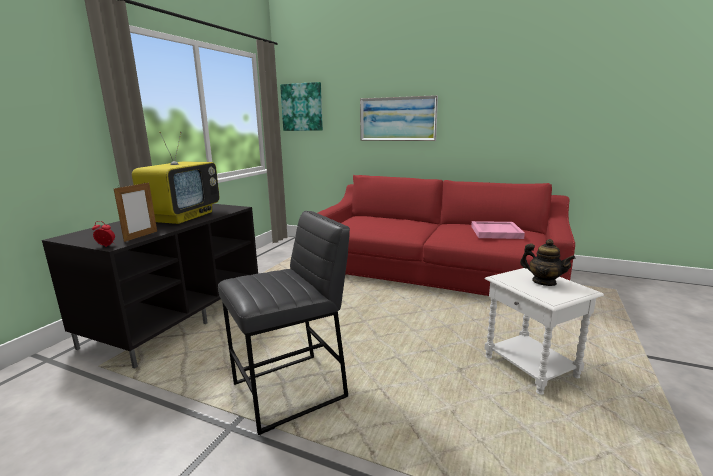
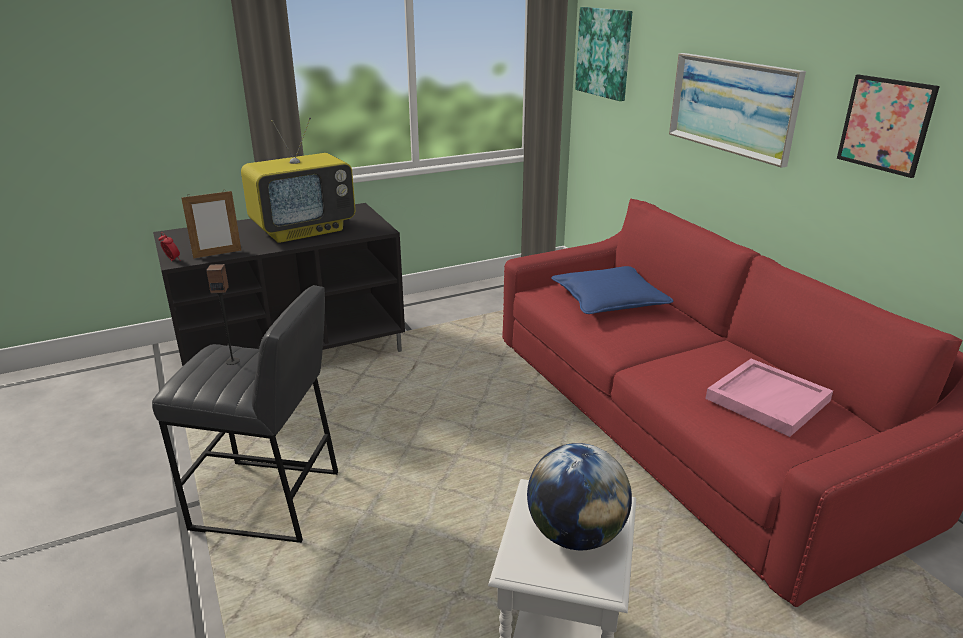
camera: 40 degrees right, 10 degrees up
teapot [520,239,576,286] -> globe [527,443,632,550]
none -> speaker [206,264,240,365]
none -> blue pillow [551,266,673,314]
none -> picture [837,74,940,178]

